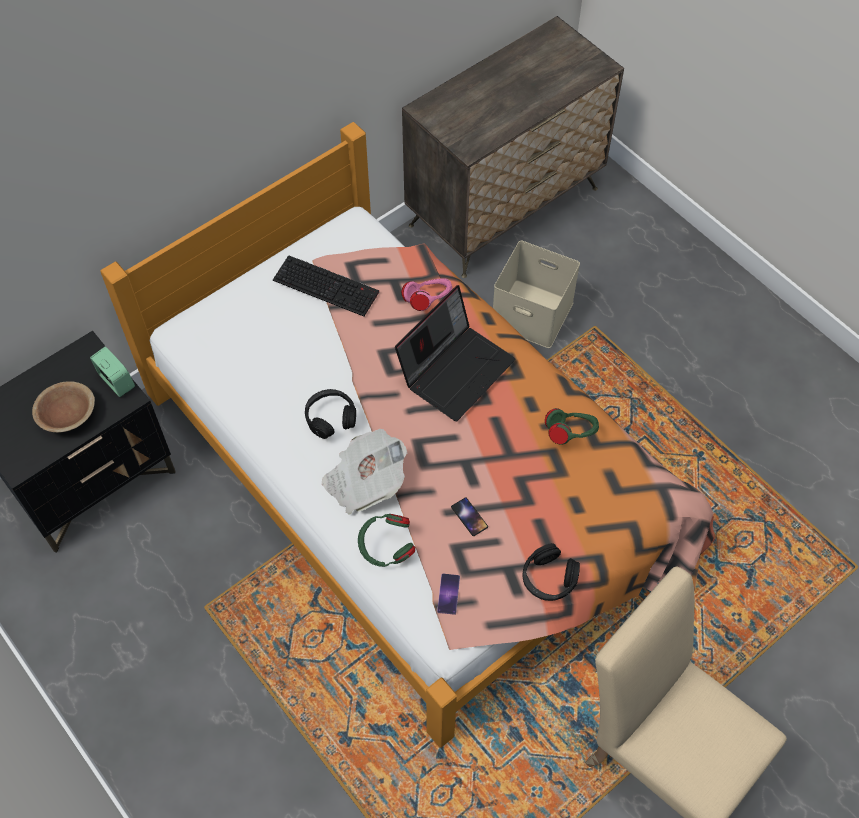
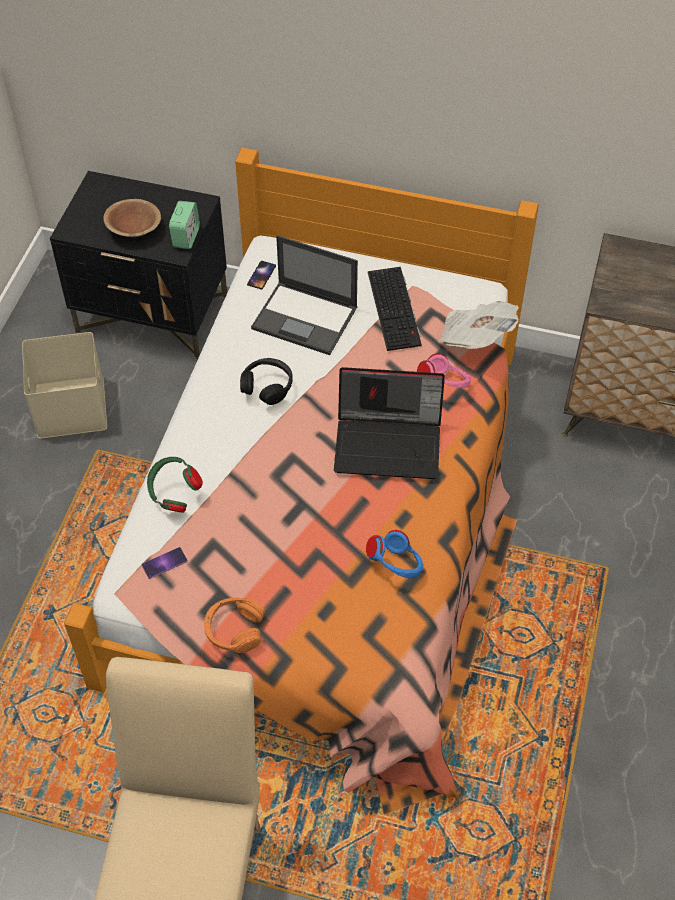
camera: 55 degrees right, 5 degrees down
newspaper [322,429,407,515] -> newspaper moved to [438,301,519,349]
phone [451,498,488,536] -> phone moved to [247,261,276,290]
beige storage box [493,240,580,348] -> beige storage box moved to [22,332,107,439]
black headphones [522,543,580,601] -> orange headphones [204,598,265,653]
green headphones [545,408,599,445] -> blue headphones [366,530,424,578]
none -> laptop [251,235,358,355]

